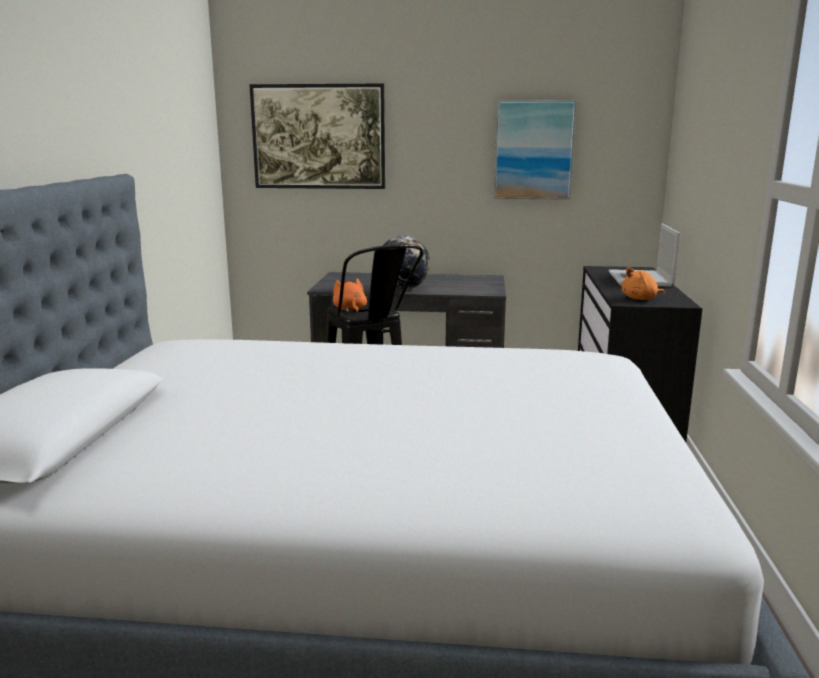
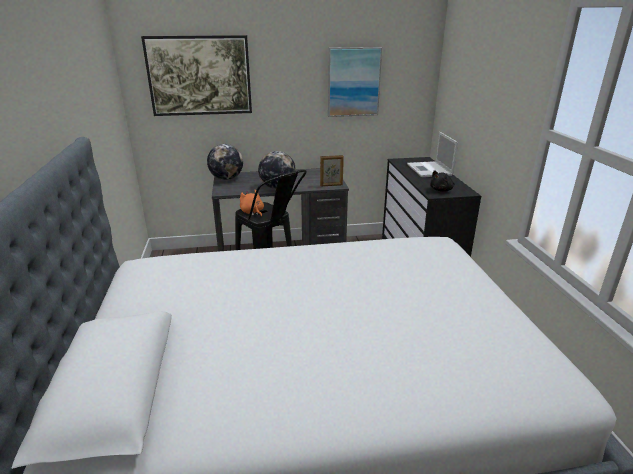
camera: 15 degrees left, 10 degrees up
orange plush toy [622,267,665,300] -> black plush toy [430,171,455,192]
none -> globe [207,144,243,180]
none -> picture frame [320,155,344,186]

